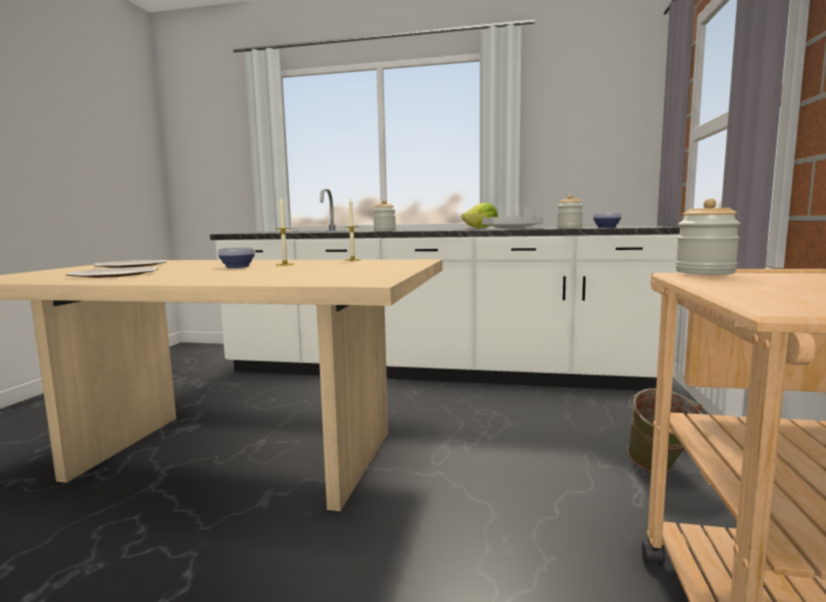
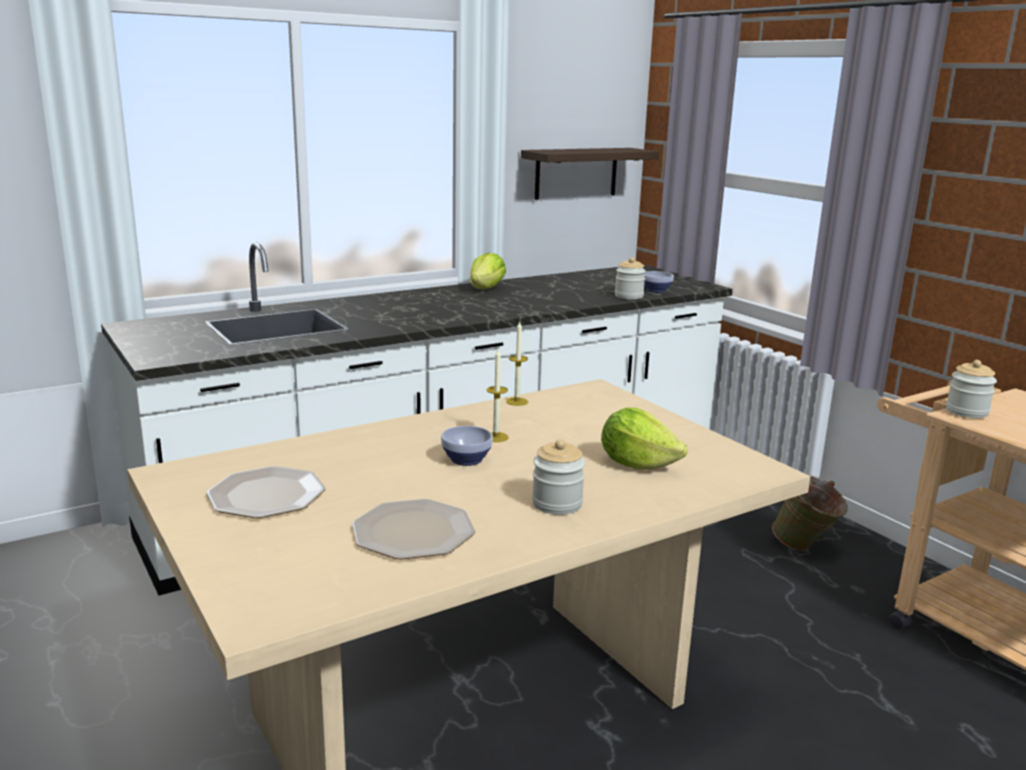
camera: 45 degrees left, 10 degrees up
jar [373,200,396,231] -> jar moved to [532,439,585,515]
grey tray [482,207,544,229] -> none
none -> shelf [521,148,659,200]
none -> lettuce [601,408,688,470]

